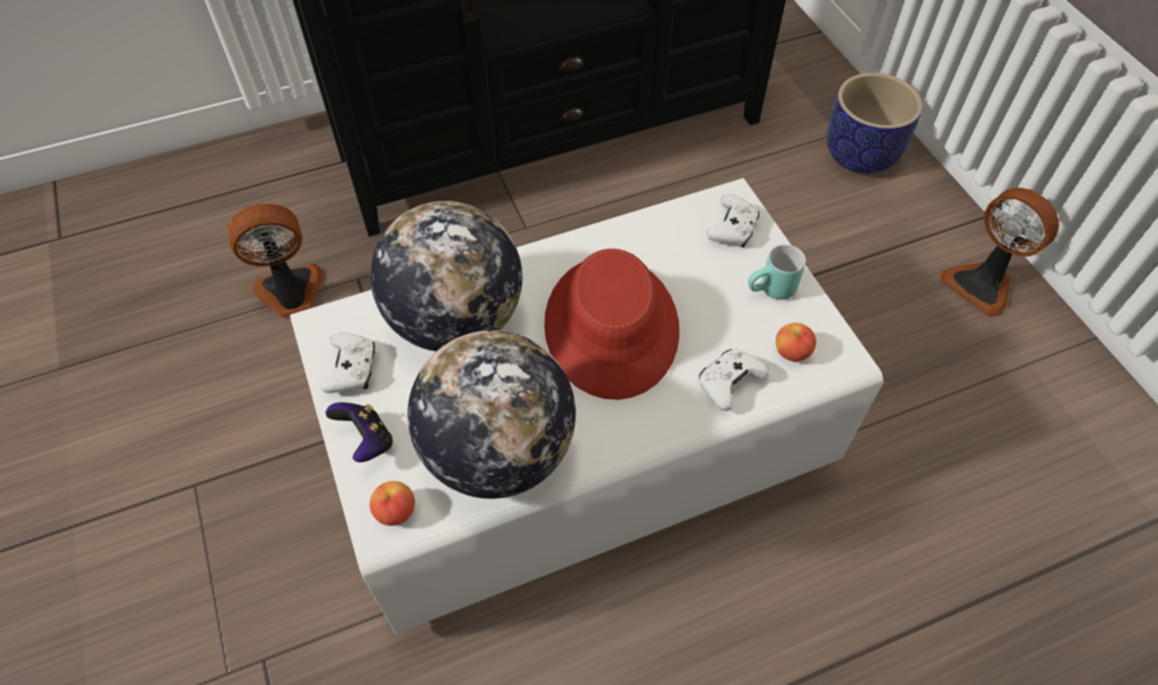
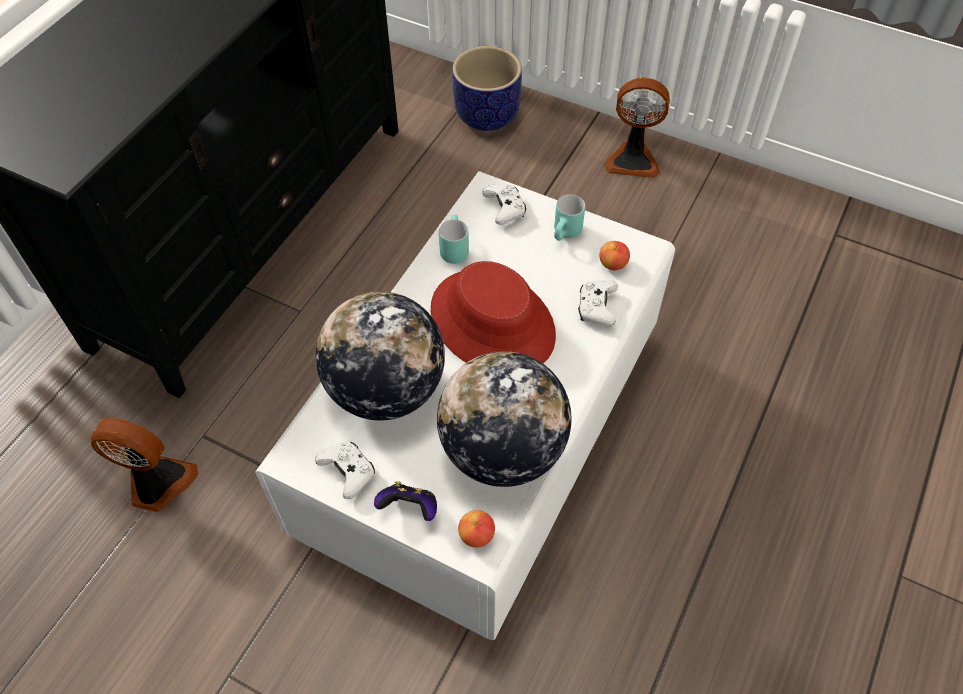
camera: 40 degrees left, 0 degrees up
fan [228,204,323,318] -> fan turned 75 degrees clockwise [91,418,198,512]
none -> turquoise mug [439,215,469,264]

